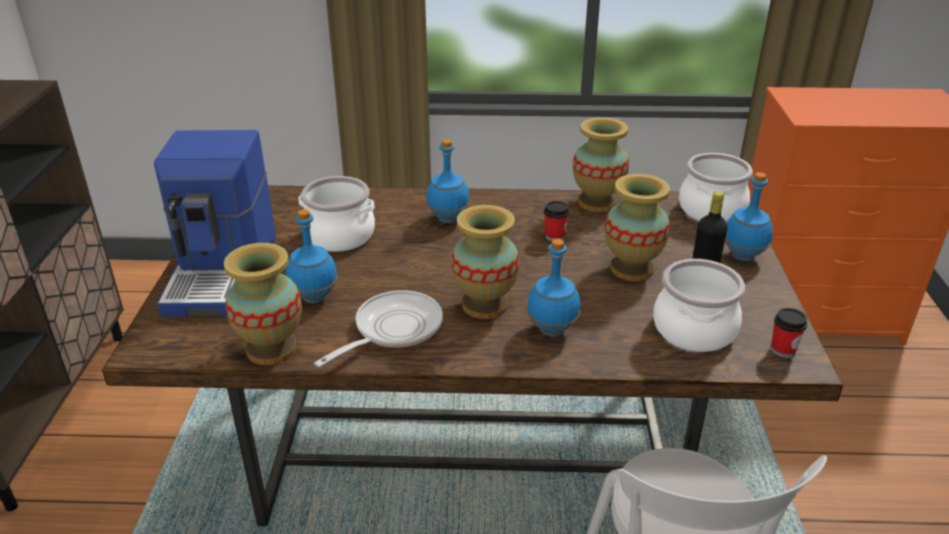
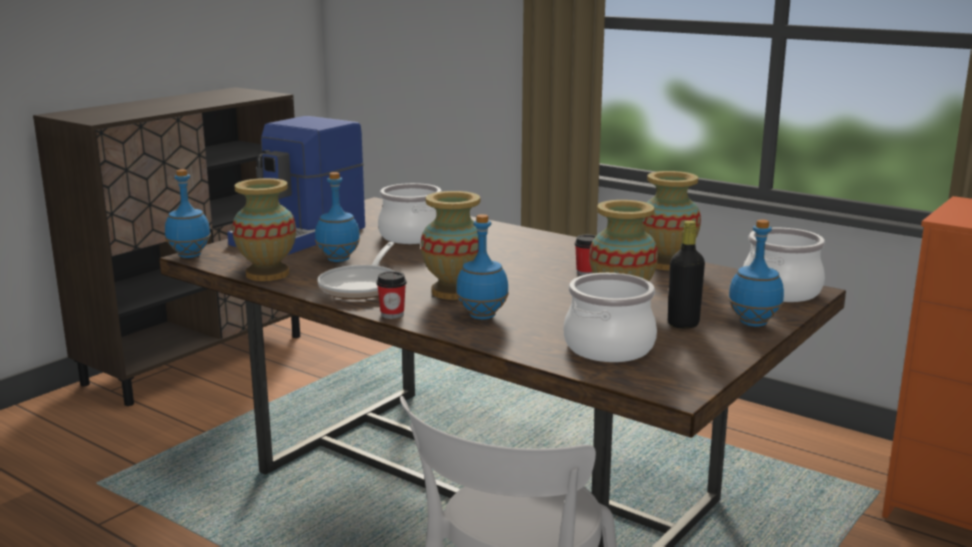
camera: 35 degrees right, 15 degrees down
frying pan [314,290,443,367] -> frying pan turned 120 degrees clockwise [317,242,394,299]
blue bottle [426,139,470,223] -> blue bottle moved to [165,169,211,258]
cup [771,308,807,358] -> cup moved to [376,271,406,319]

